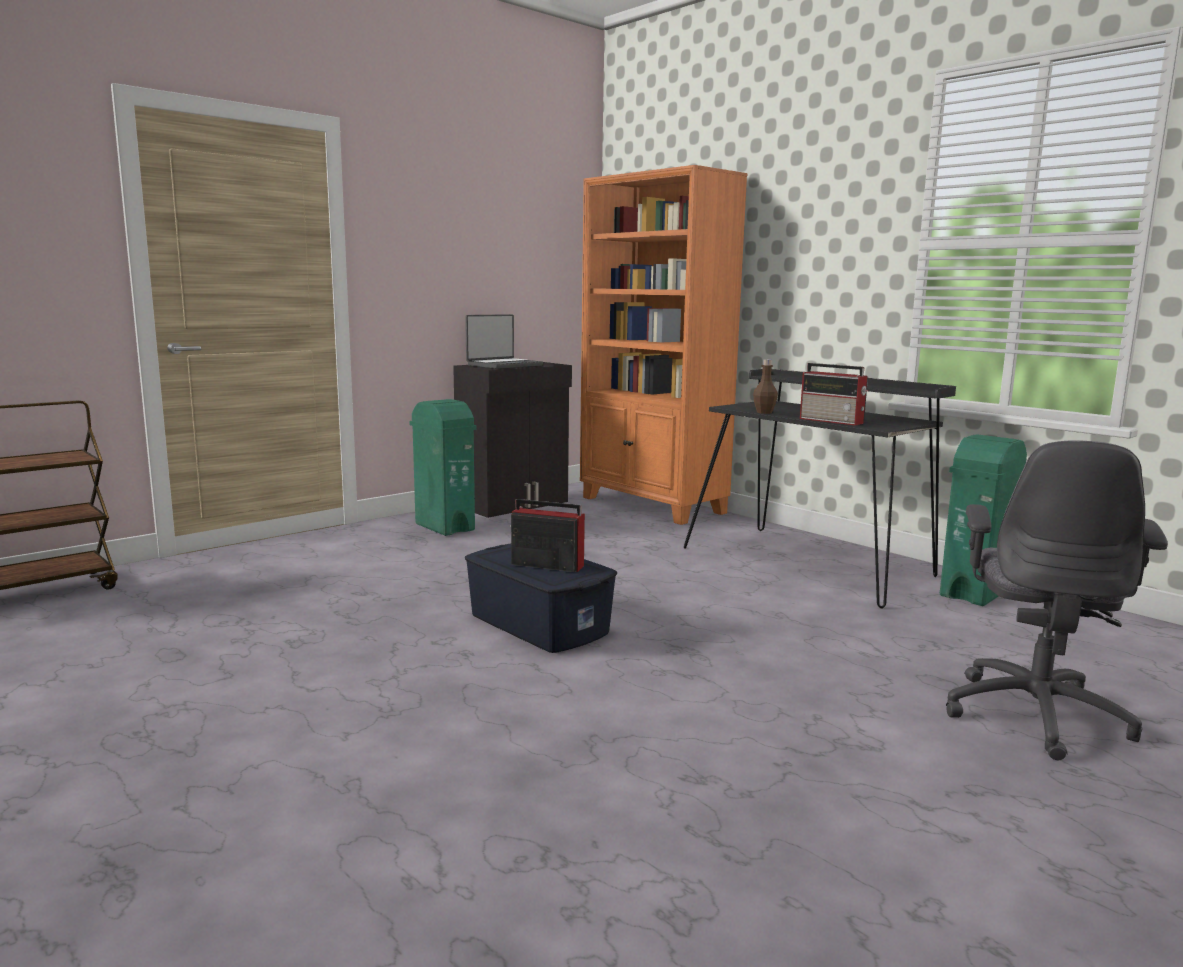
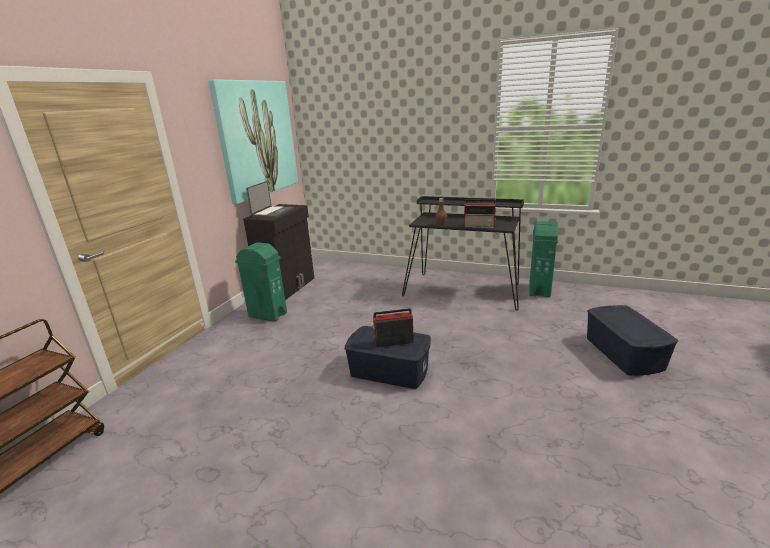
camera: 25 degrees left, 10 degrees up
orange bookcase [580,165,748,525] -> none
grey office chair [946,440,1168,760] -> blue storage box [587,305,678,376]
none -> picture [208,79,298,204]

